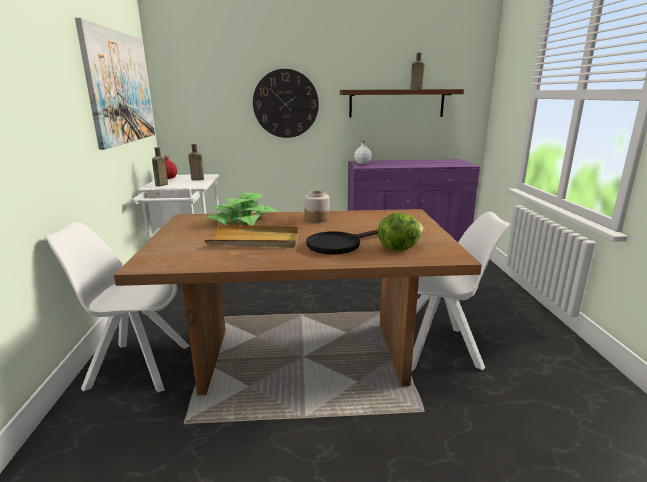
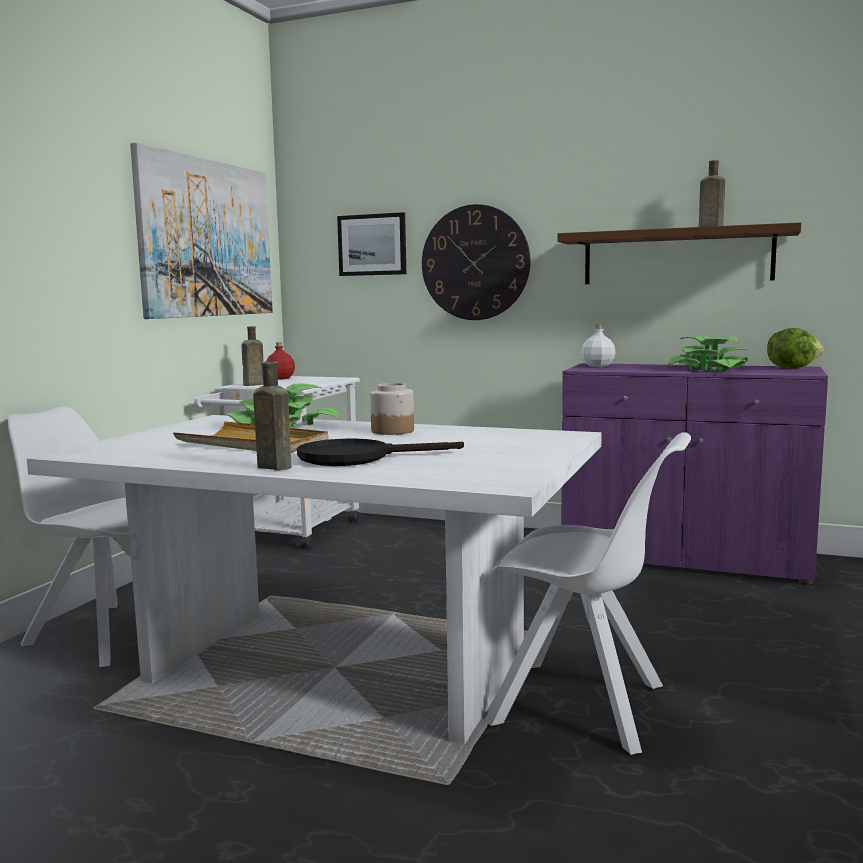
camera: 25 degrees right, 10 degrees down
brown dining table [114,209,482,395] -> white dining table [27,415,602,744]
brown bottle [188,144,204,180] -> brown bottle moved to [253,361,291,470]
lettuce [378,213,424,251] -> lettuce moved to [767,328,823,369]
none -> picture [337,212,406,276]
none -> potted plant [667,336,749,372]

